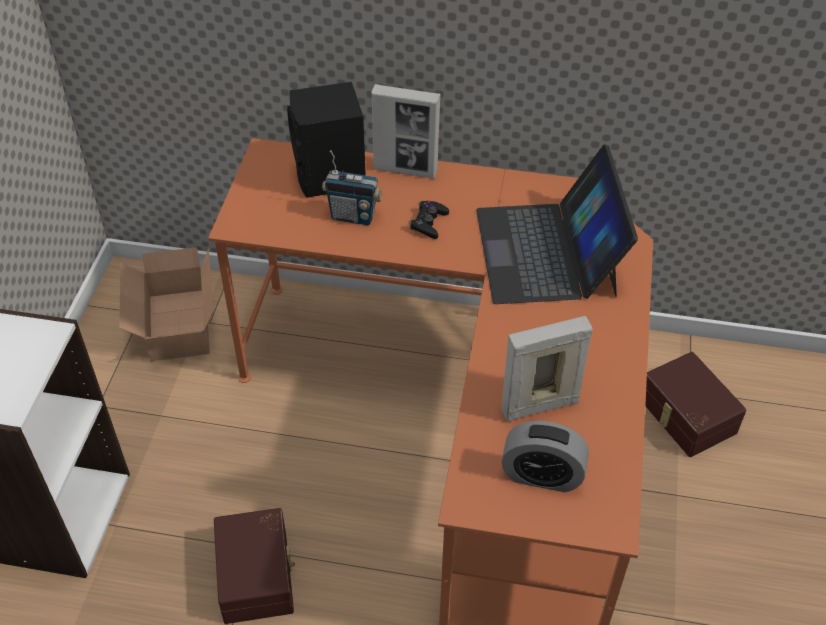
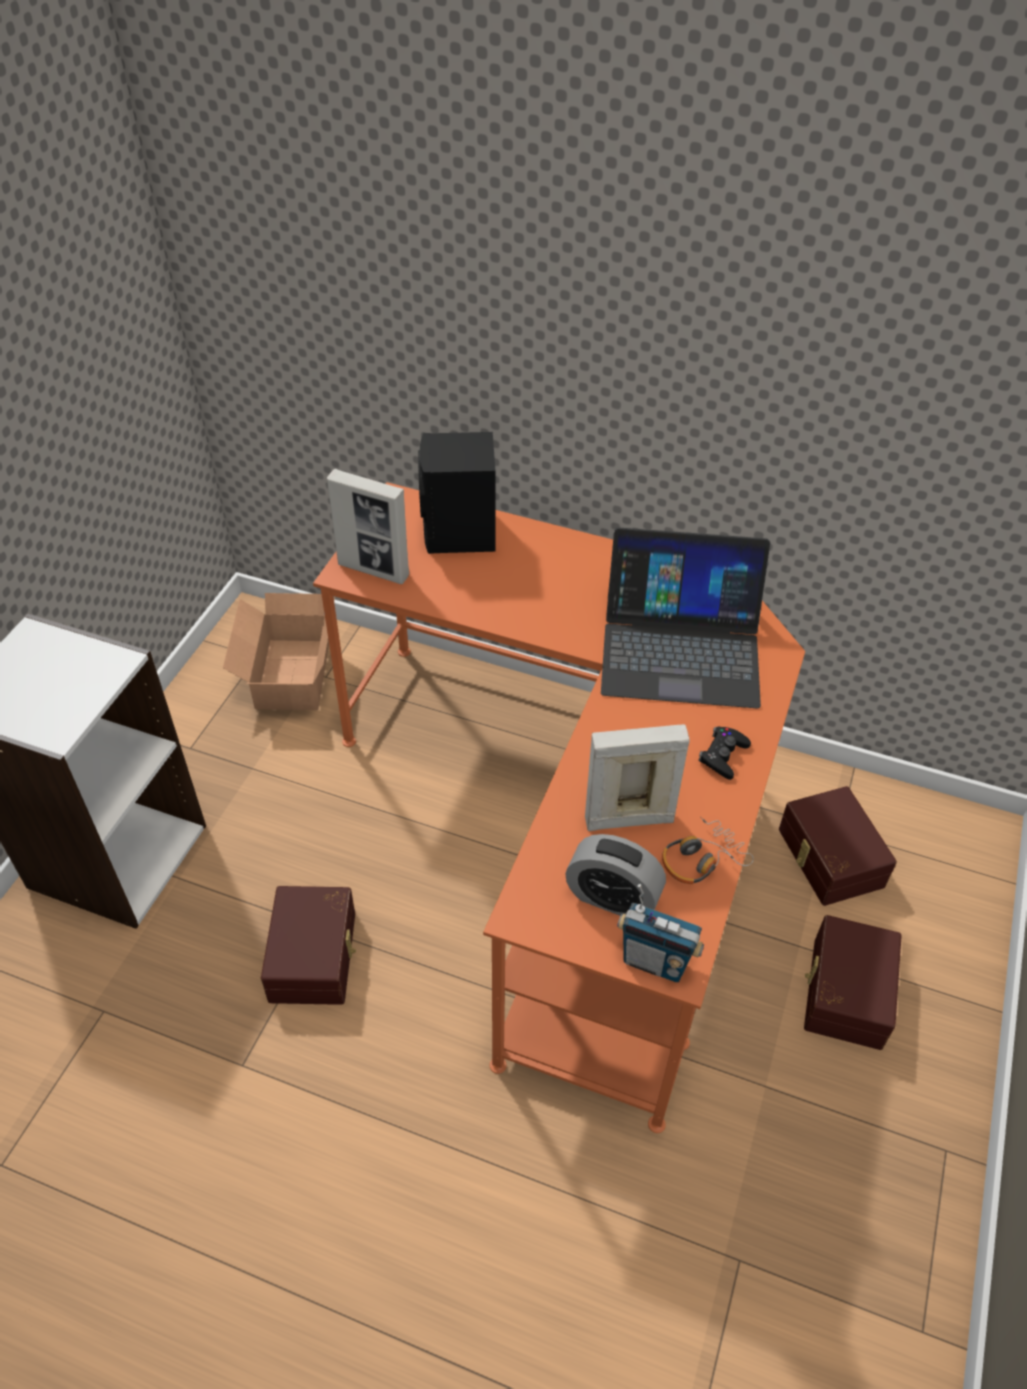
camera: 10 degrees right, 0 degrees up
radio [322,150,382,225] -> radio moved to [617,884,704,982]
picture frame [372,84,441,179] -> picture frame moved to [327,469,409,584]
black game controller [409,201,449,239] -> black game controller moved to [698,726,751,780]
laptop [476,144,638,304] -> laptop turned 90 degrees counterclockwise [601,527,770,709]
none -> headphones [662,817,754,884]
none -> brown storage box [804,915,902,1050]

